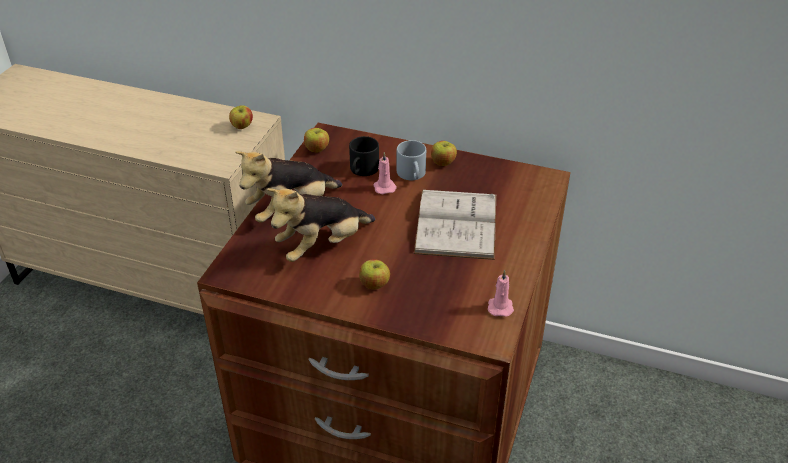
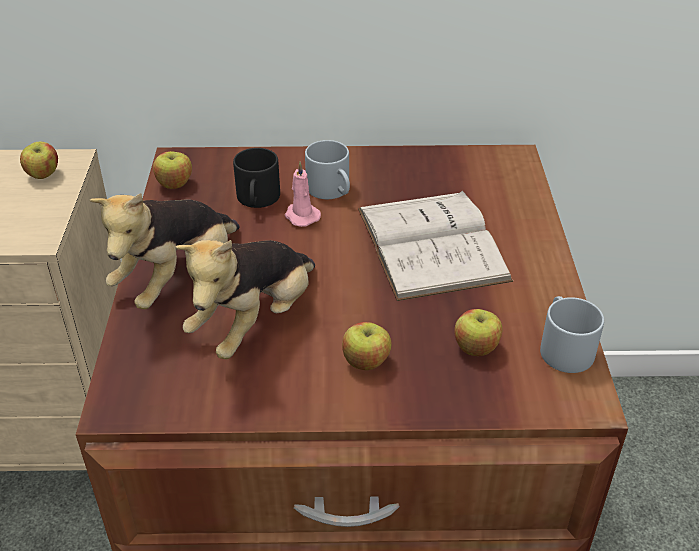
camera: 20 degrees left, 0 degrees up
apple [431,141,457,166] -> apple moved to [454,309,503,356]
pink candle [488,270,514,317] -> grey mug [540,296,604,373]

